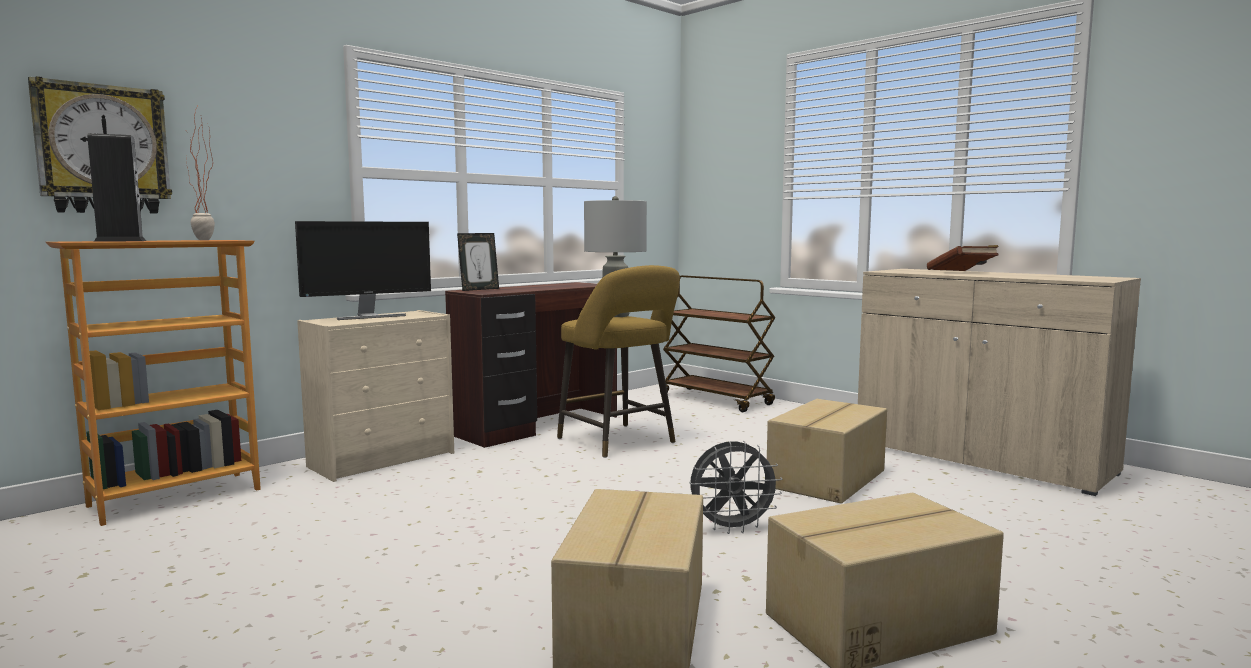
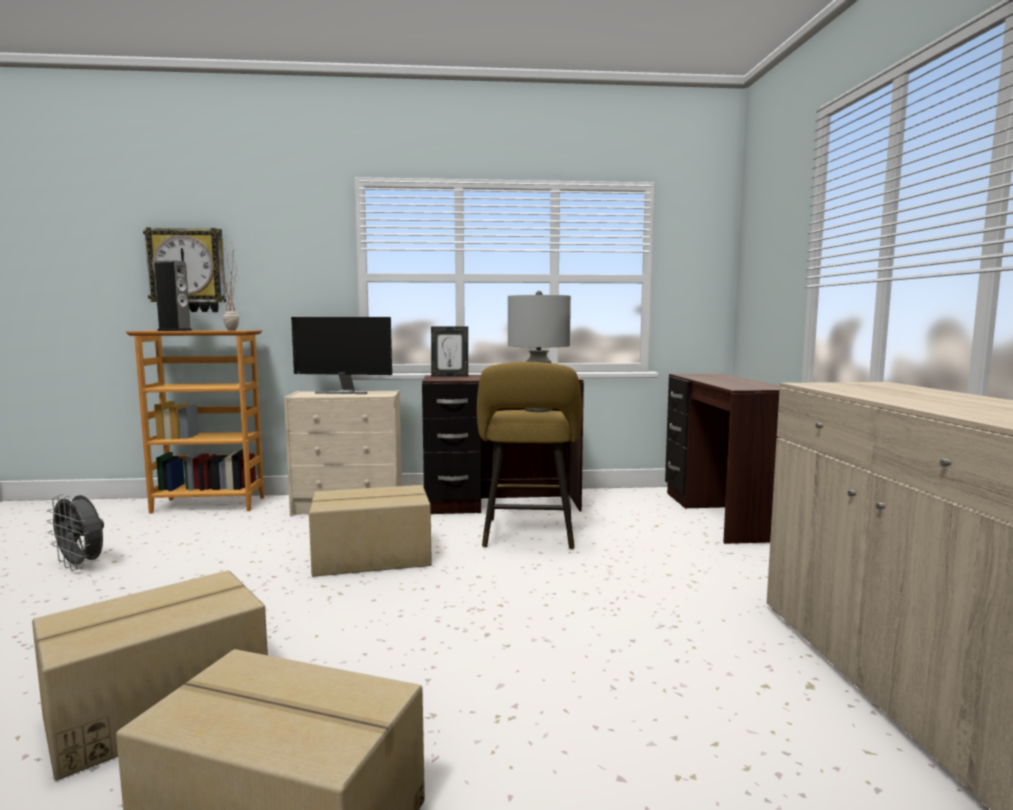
camera: 40 degrees right, 0 degrees up
brown cart [660,275,776,412] -> brown desk [665,373,783,544]
grey fan [689,440,782,534] -> grey fan moved to [46,494,104,570]
cardboard box [767,399,887,503] -> cardboard box moved to [309,485,432,577]
brown book [927,245,999,271] -> none

